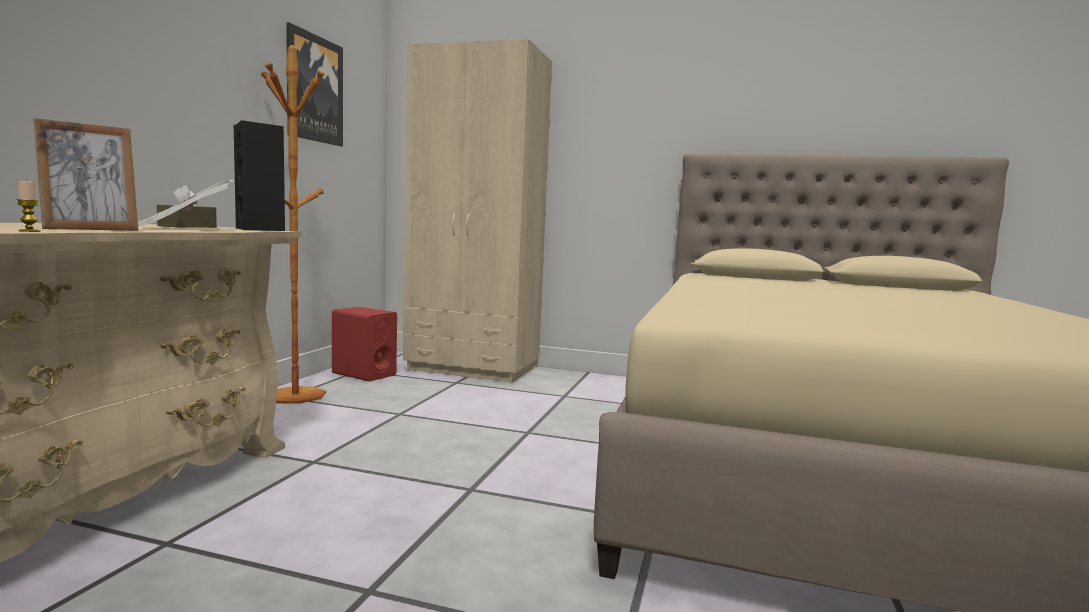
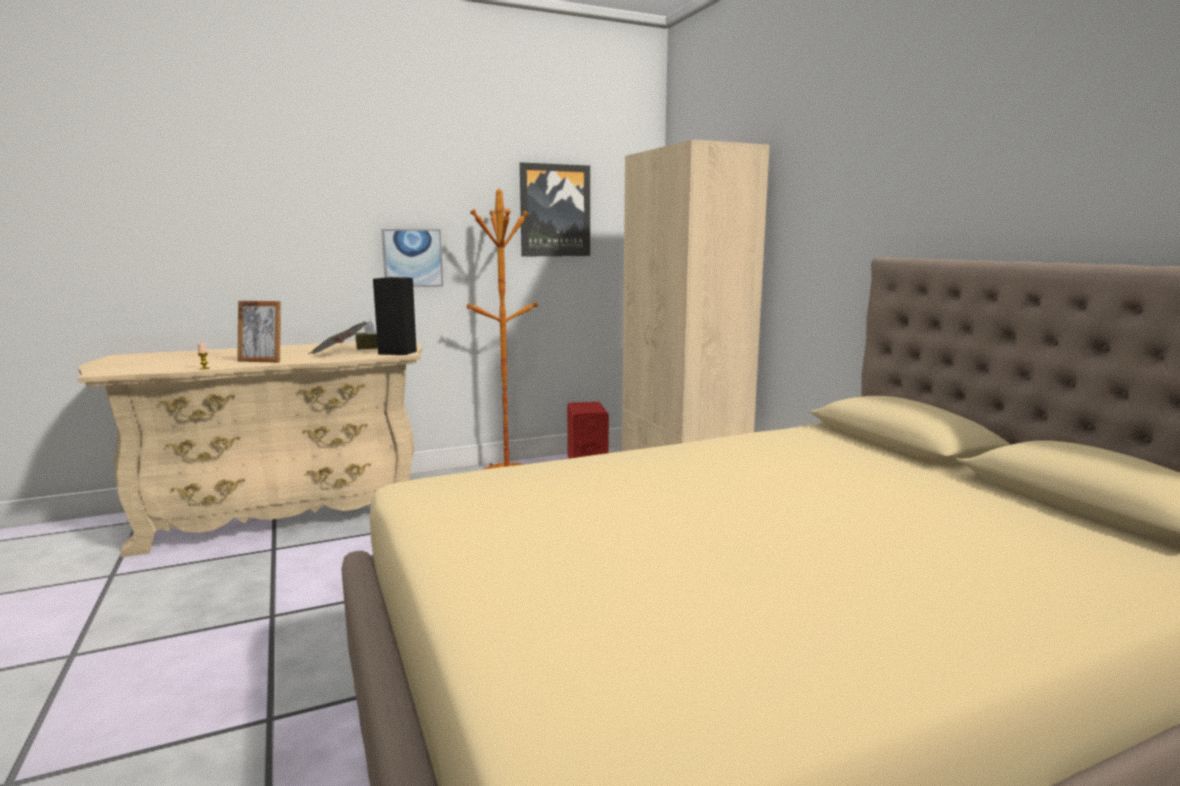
camera: 50 degrees right, 5 degrees up
none -> picture [382,229,443,287]

